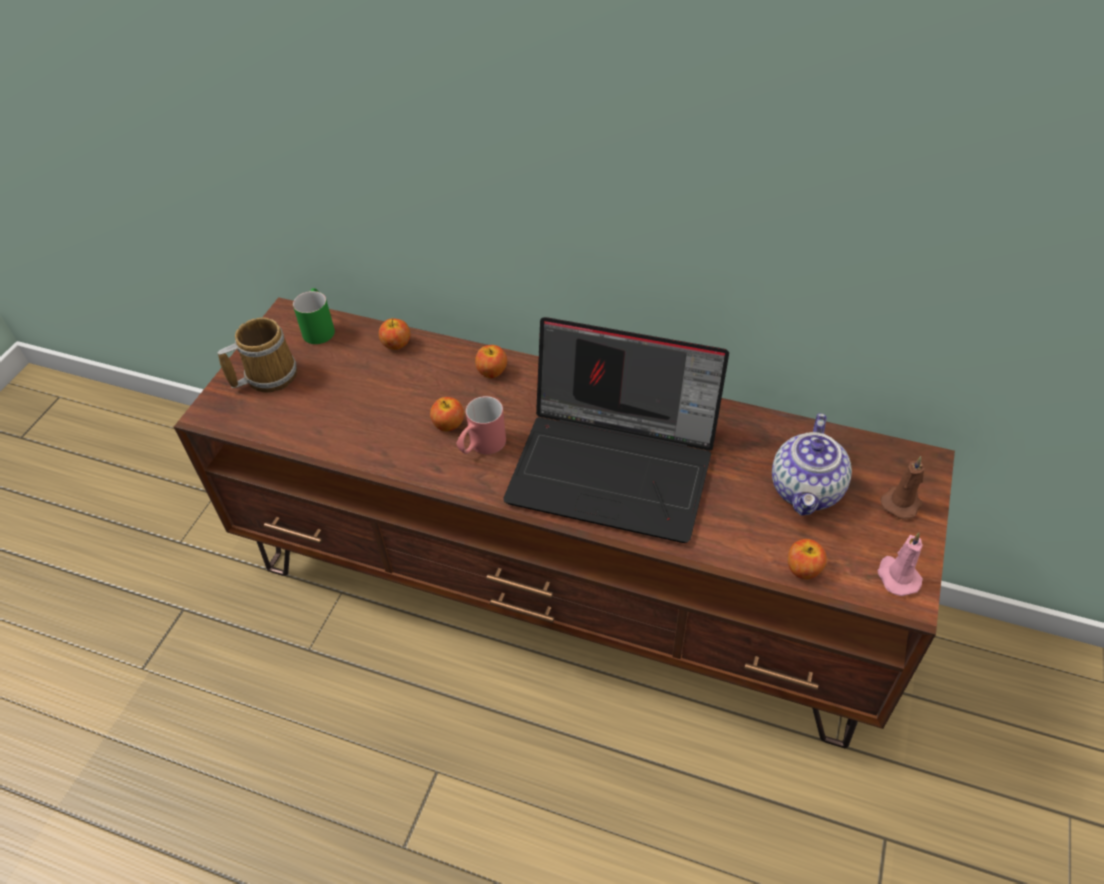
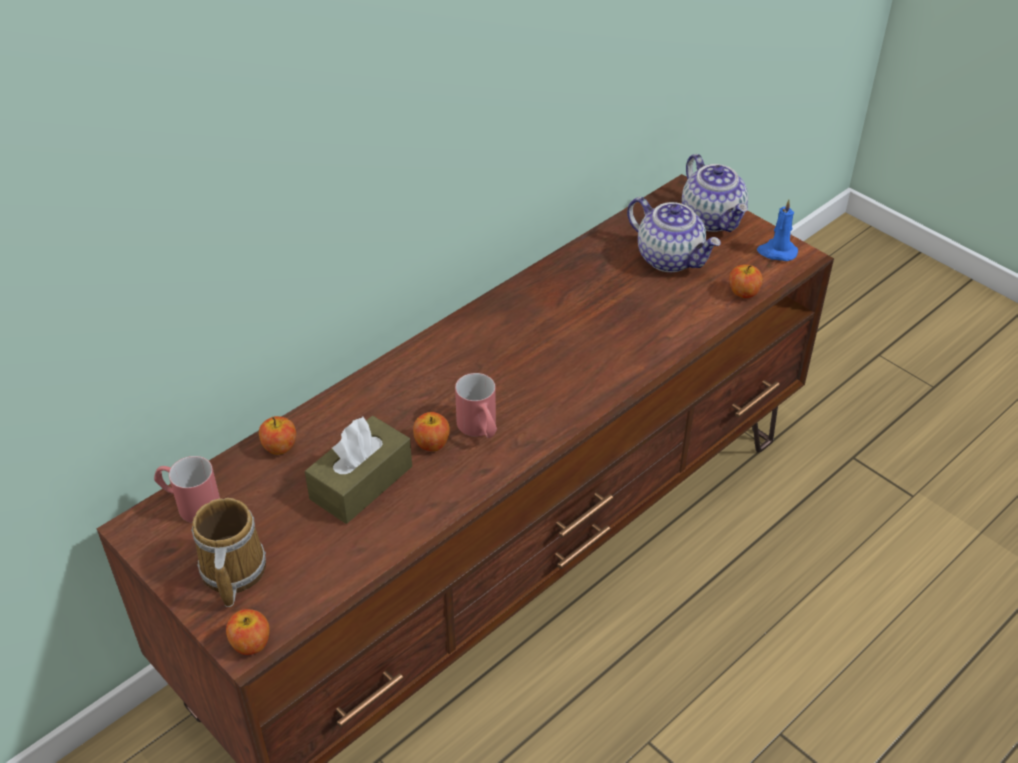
camera: 65 degrees left, 5 degrees down
green mug [293,288,335,344] -> red mug [154,456,220,523]
apple [475,345,507,378] -> apple moved to [226,609,269,655]
laptop [503,317,729,543] -> none
pink candle [878,532,923,596] -> blue candle [757,199,798,261]
brown candle [880,456,925,519] -> teapot [682,154,748,232]
none -> brown tissue box [305,416,412,524]

